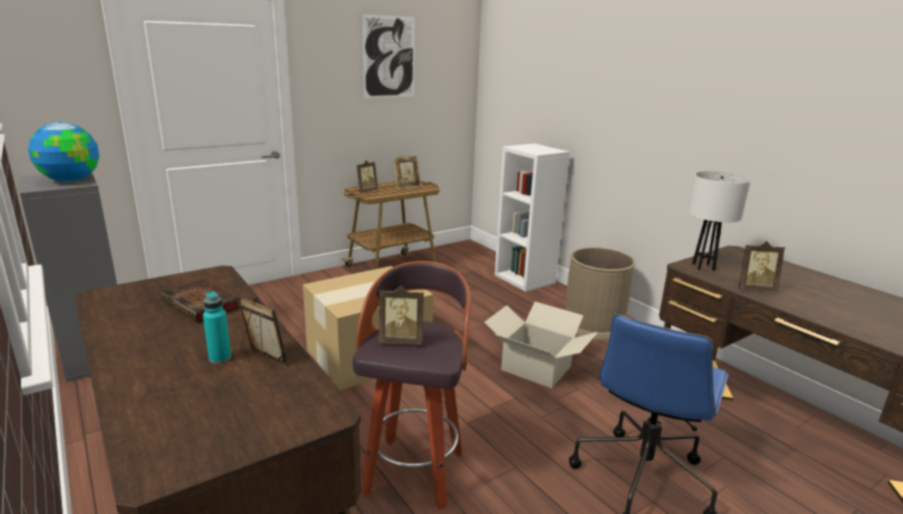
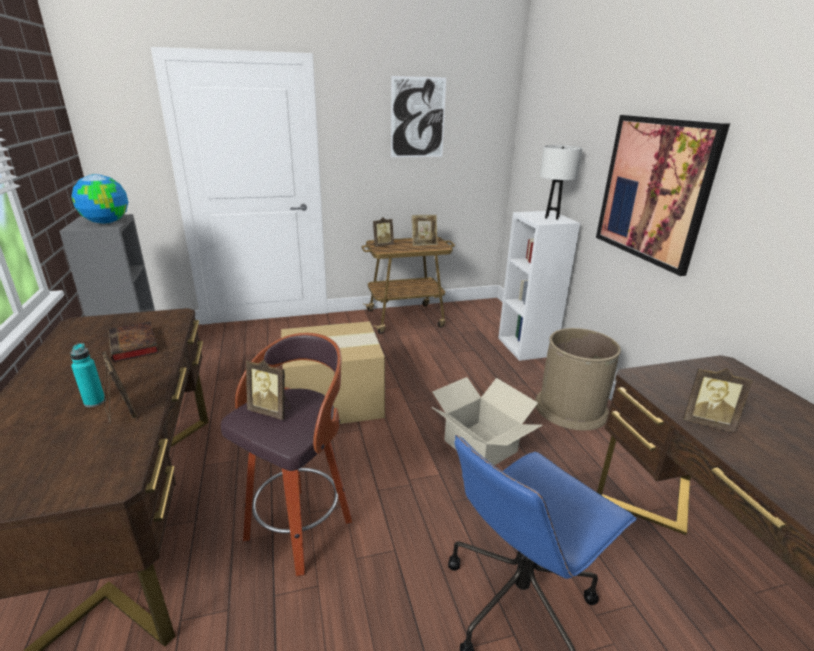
camera: 20 degrees right, 5 degrees up
white table lamp [688,171,751,271] -> white table lamp moved to [540,145,583,220]
none -> picture [596,115,730,276]

